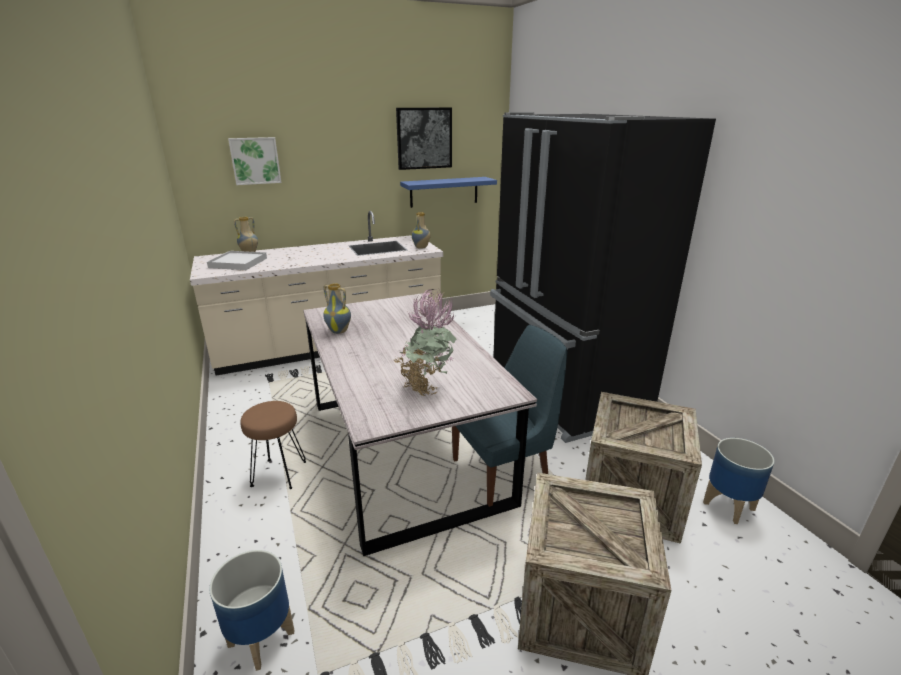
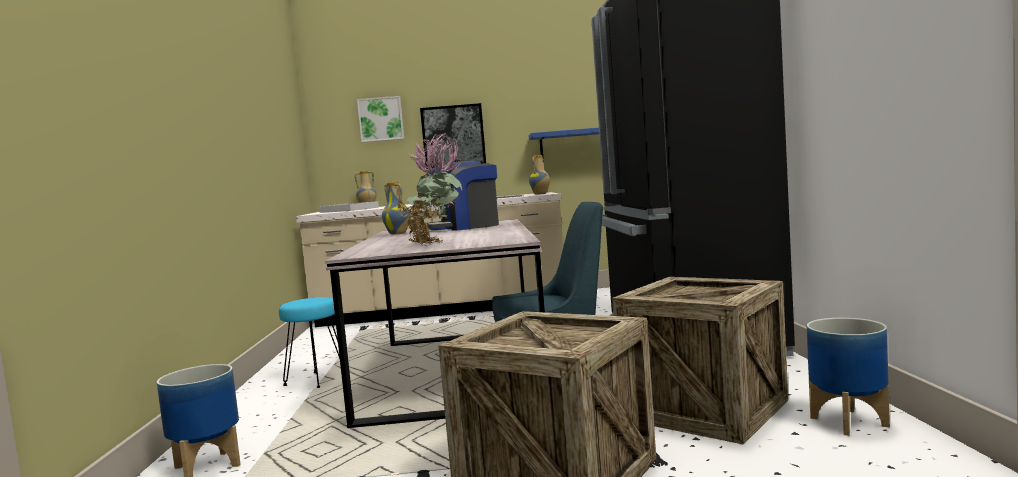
camera: 20 degrees right, 20 degrees down
brown stool [240,401,306,489] -> turquoise stool [279,297,340,388]
picture [396,108,452,170] -> picture moved to [420,103,486,169]
none -> coffee machine [426,161,499,231]

